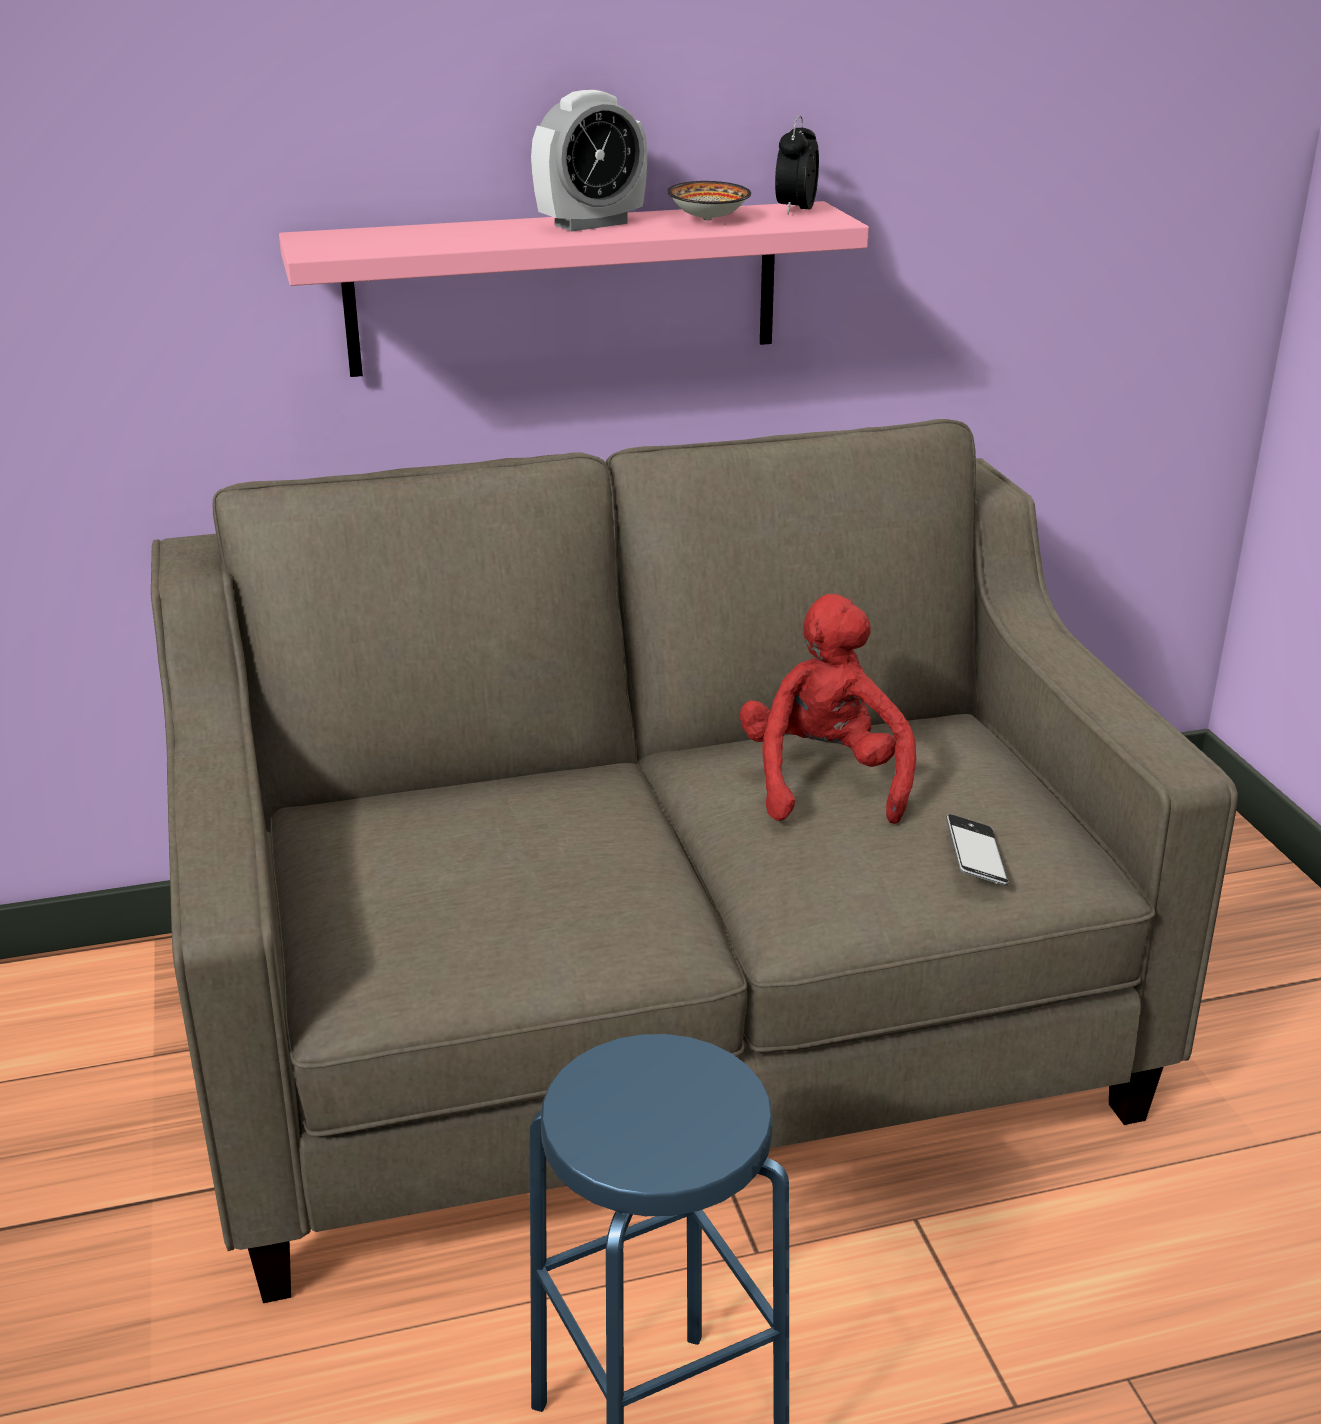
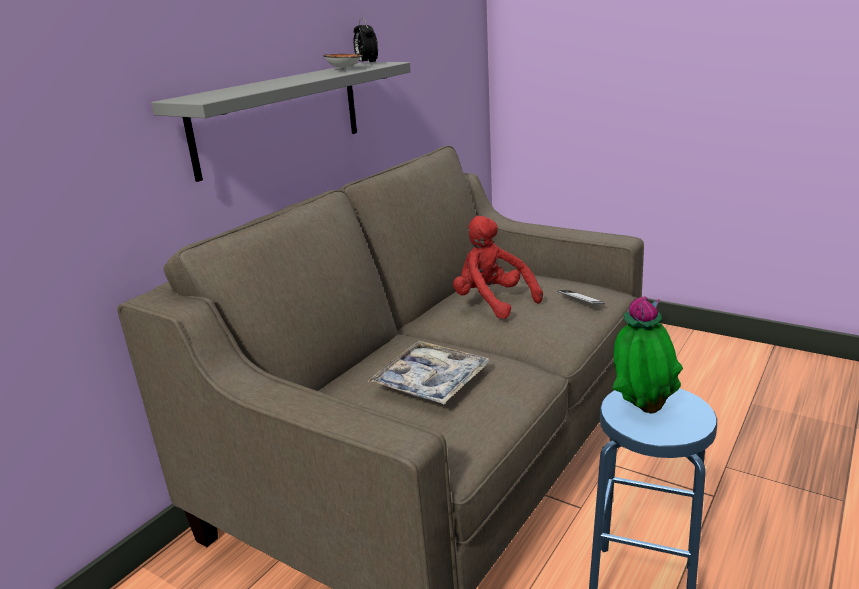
camera: 40 degrees left, 5 degrees down
pink shelf [279,201,869,377] -> grey shelf [151,62,411,182]
alarm clock [531,90,647,232] -> none
none -> tray [367,341,489,404]
none -> potted plant [612,297,683,414]

